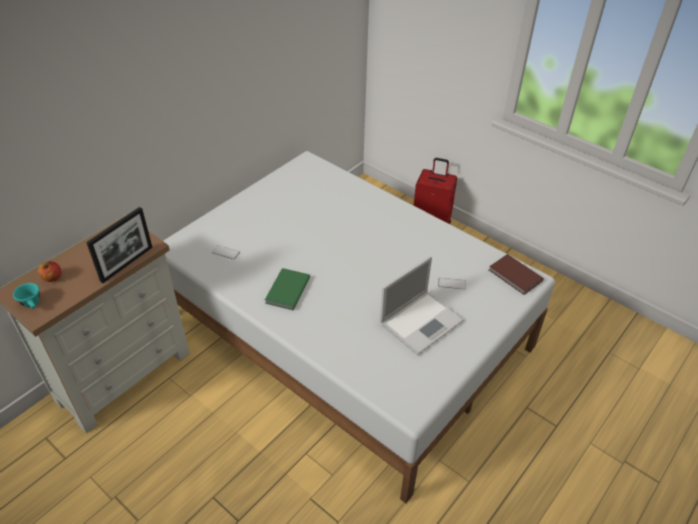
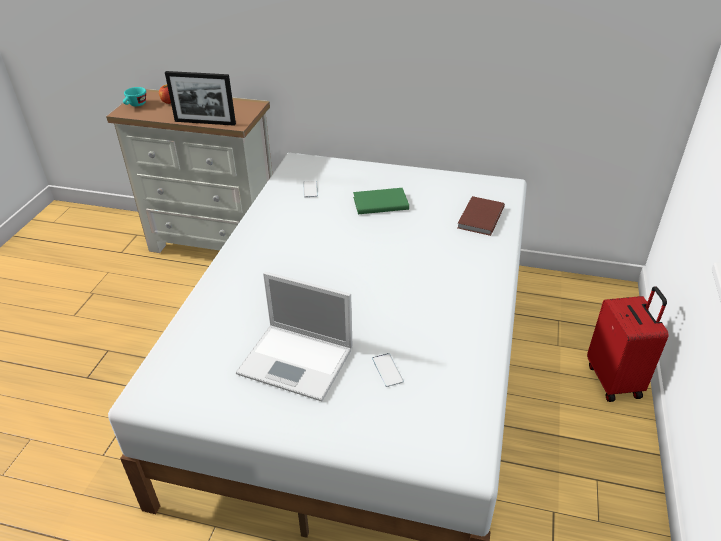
camera: 65 degrees right, 5 degrees down
green book [265,268,310,310] -> green book moved to [353,188,409,214]
brown book [489,254,544,295] -> brown book moved to [457,196,505,236]

